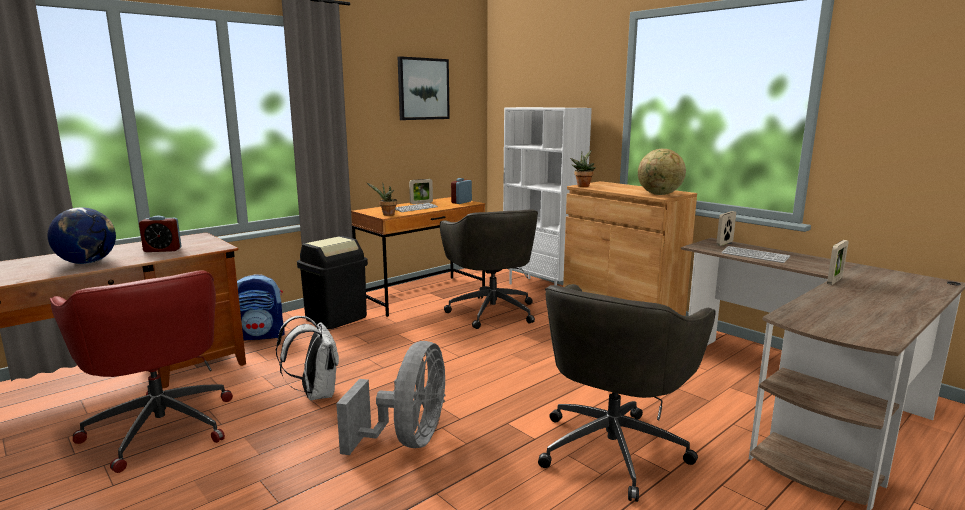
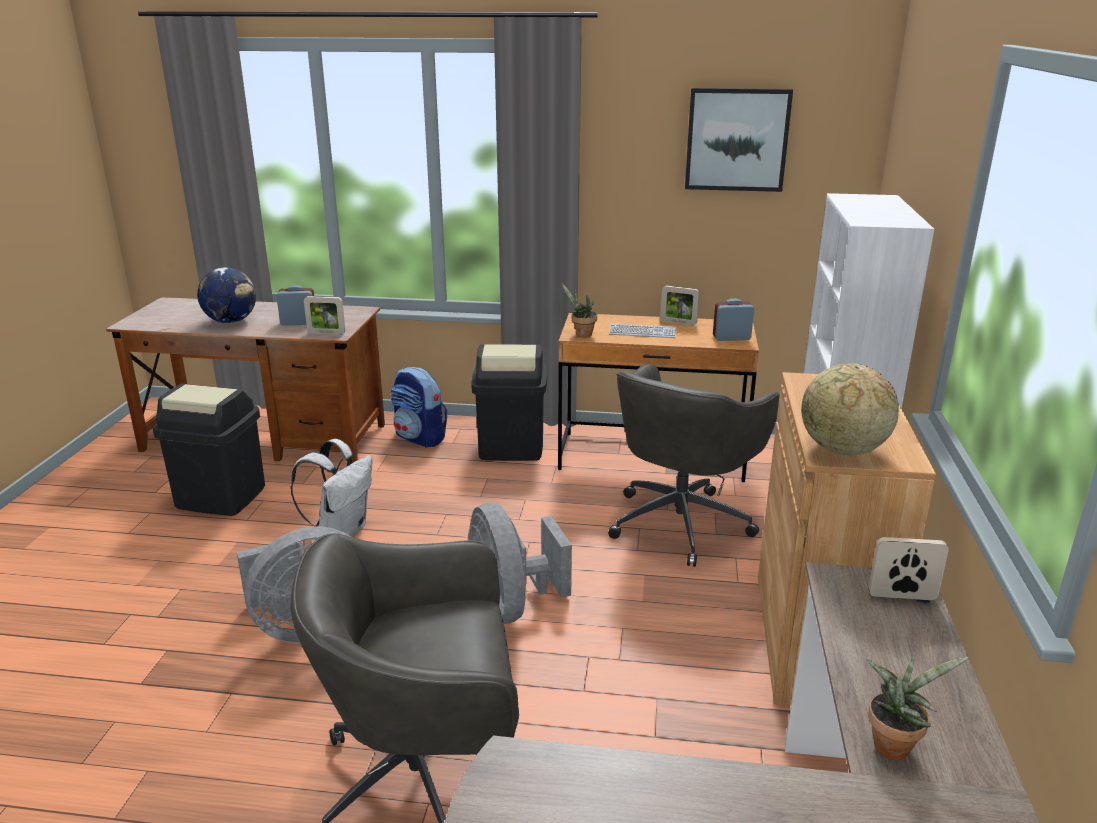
camera: 50 degrees right, 10 degrees up
red office chair [49,270,233,473] -> black trash can [153,384,265,516]
alarm clock [139,216,181,252] -> alarm clock turned 135 degrees clockwise [276,285,314,326]
potted plant [570,150,596,187] -> potted plant moved to [866,655,969,760]
keyboard [721,246,790,263] -> none
picture frame [827,240,849,285] -> picture frame moved to [304,296,345,335]
none -> grey fan [468,503,572,624]

